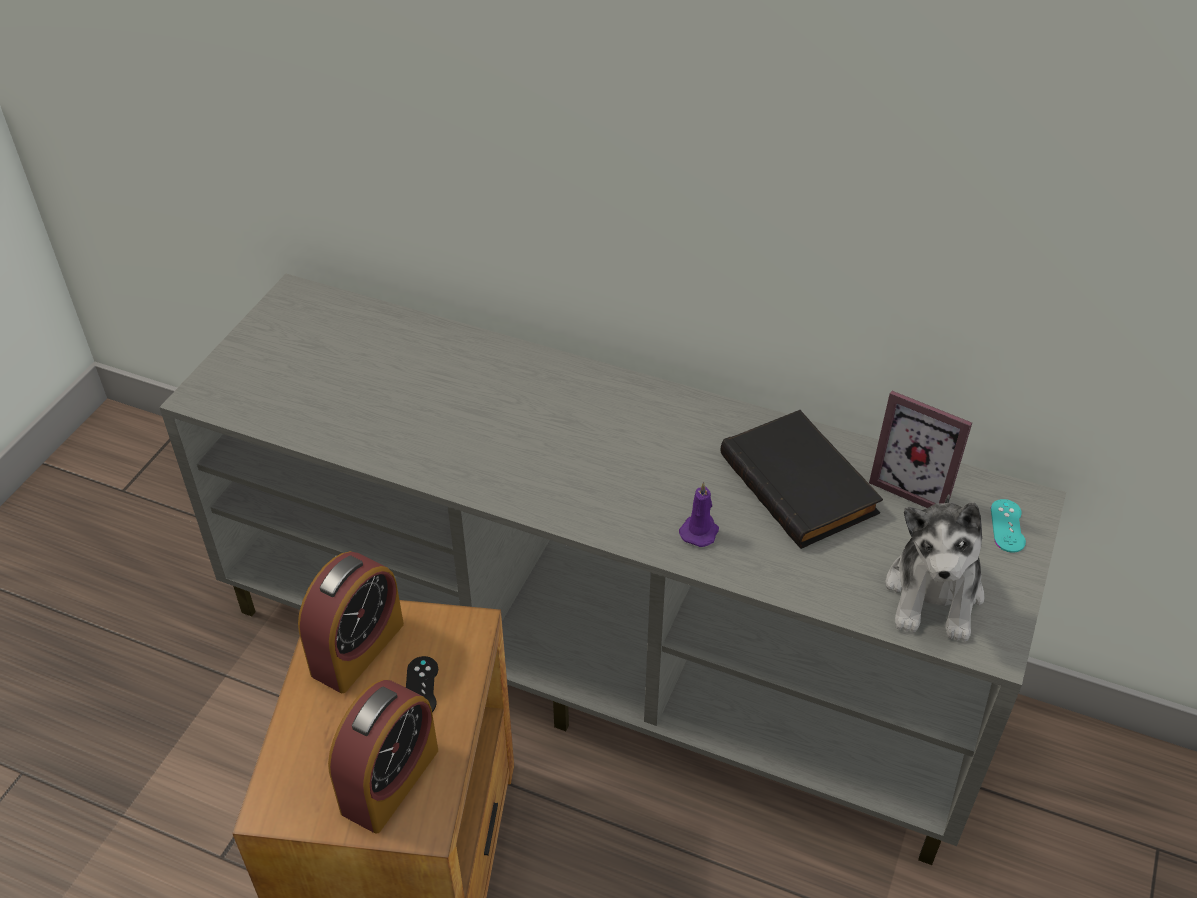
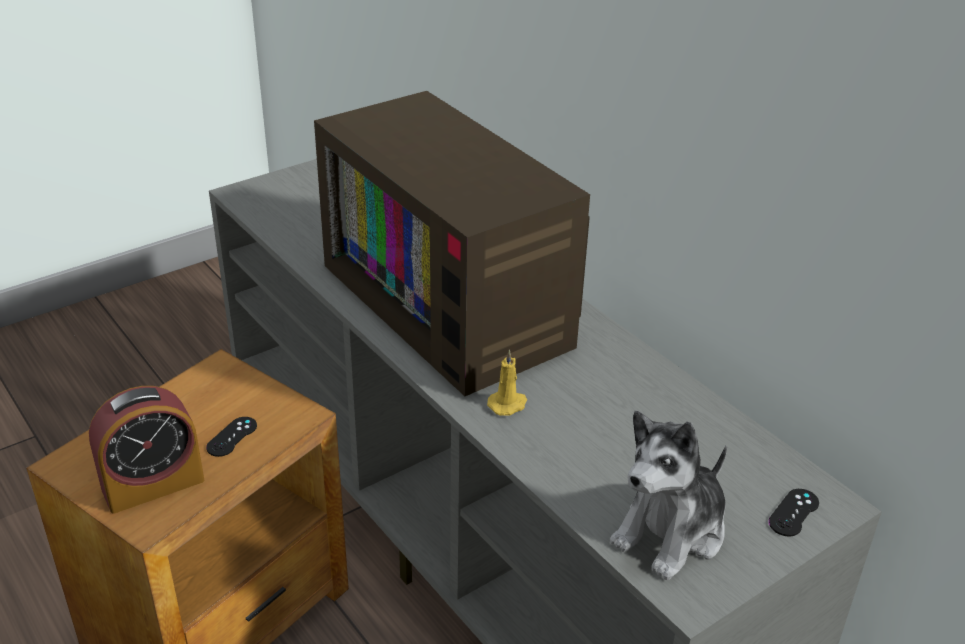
camera: 30 degrees right, 10 degrees down
alarm clock [298,551,404,693] -> none
purple candle [679,482,719,547] -> yellow candle [487,349,527,416]
black book [720,410,883,549] -> none
picture frame [869,391,972,508] -> none
turquoise game controller [991,499,1026,553] -> black game controller [769,489,819,536]
none -> television [314,91,590,396]

